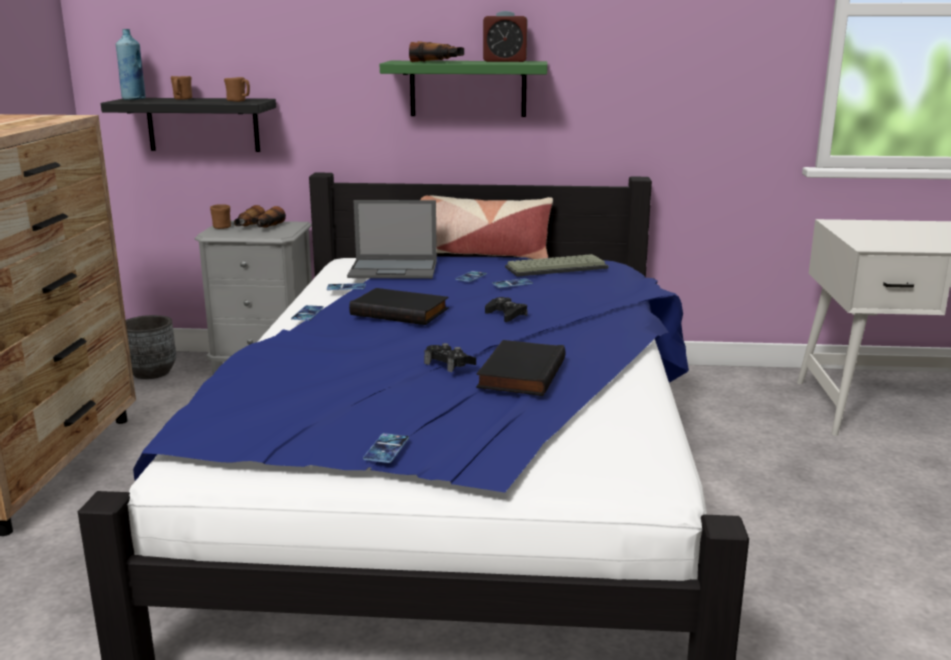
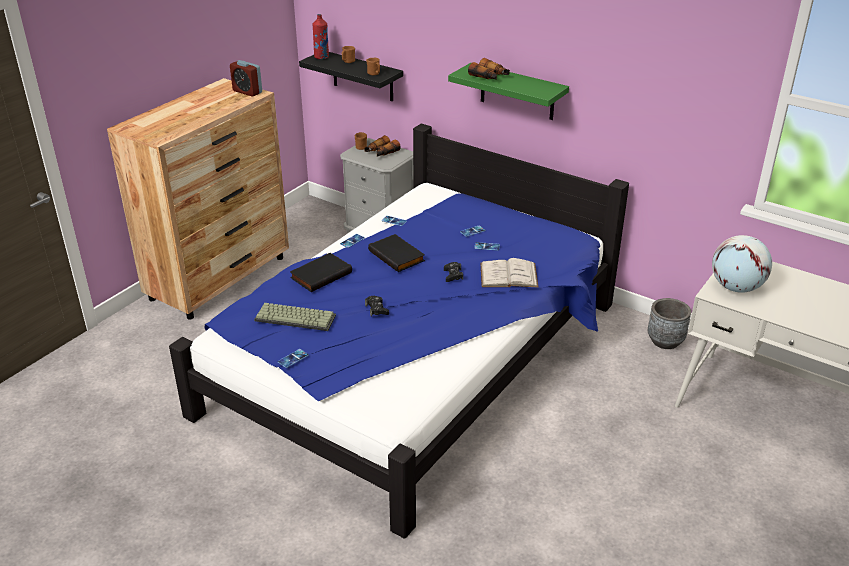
camera: 30 degrees right, 15 degrees up
blue bottle [116,29,146,100] -> red bottle [313,14,329,59]
grey planter [126,315,176,379] -> grey planter moved to [648,298,691,349]
laptop [347,200,437,279] -> none
pillow [420,196,553,260] -> none
black book [476,340,566,396] -> black book moved to [290,253,352,292]
alarm clock [483,11,527,62] -> alarm clock moved to [230,60,262,97]
keyboard [505,254,608,277] -> keyboard moved to [254,303,336,331]
none -> white book [480,258,539,288]
none -> globe [712,235,772,293]

